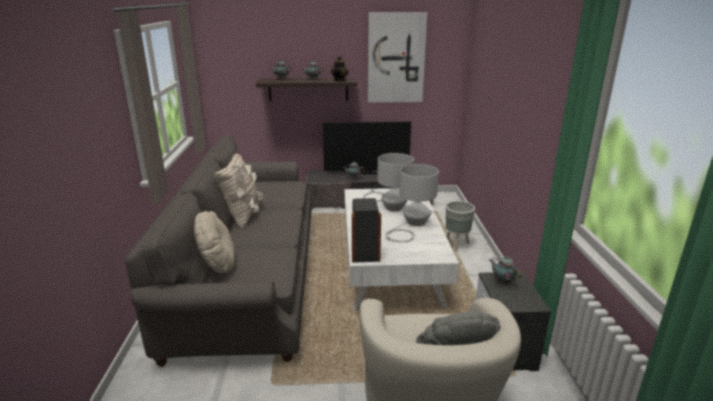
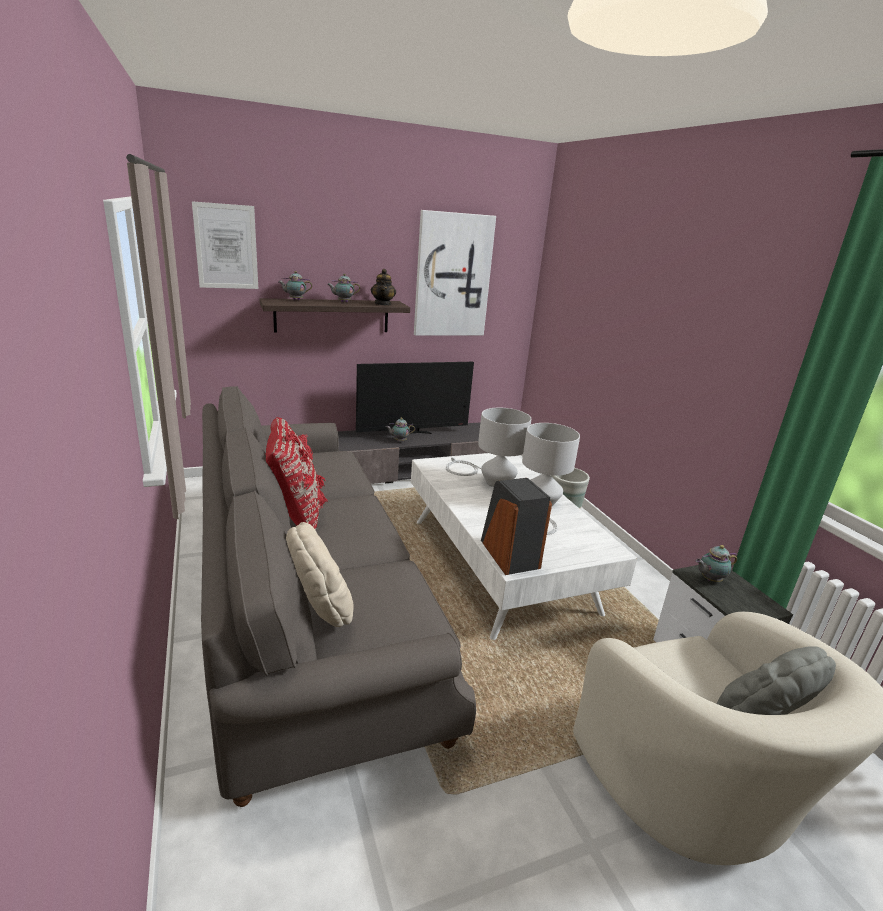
camera: 20 degrees left, 0 degrees up
beige pillow [214,154,265,228] -> red pillow [265,417,328,530]
teapot [489,256,521,284] -> teapot turned 45 degrees counterclockwise [696,545,737,582]
none -> picture [192,201,258,289]

